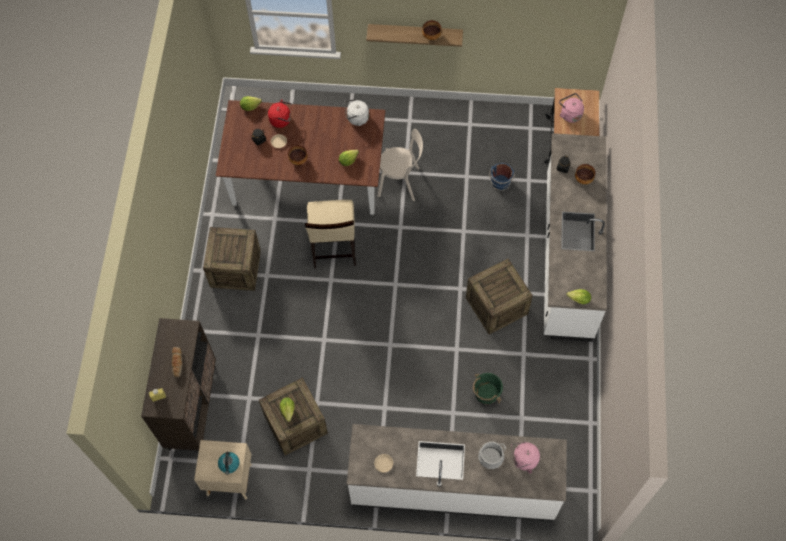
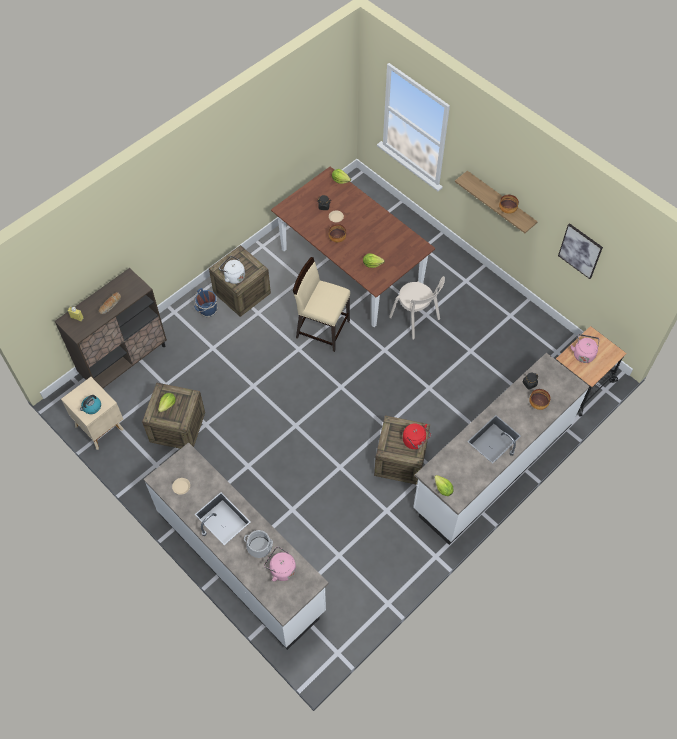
camera: 40 degrees right, 5 degrees down
red kettle [268,99,292,128] -> red kettle moved to [403,423,431,449]
beige chair [305,200,356,268] -> beige chair turned 75 degrees clockwise [293,257,350,352]
white kettle [344,99,369,126] -> white kettle moved to [219,256,245,284]
green bucket [473,373,503,405] -> none
blue bucket [489,163,515,191] -> blue bucket moved to [194,288,218,317]
none -> picture [558,223,603,279]

